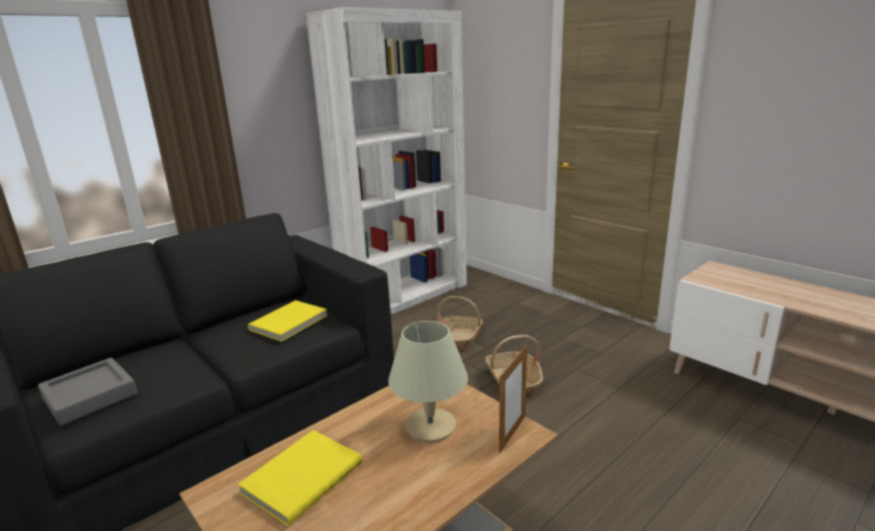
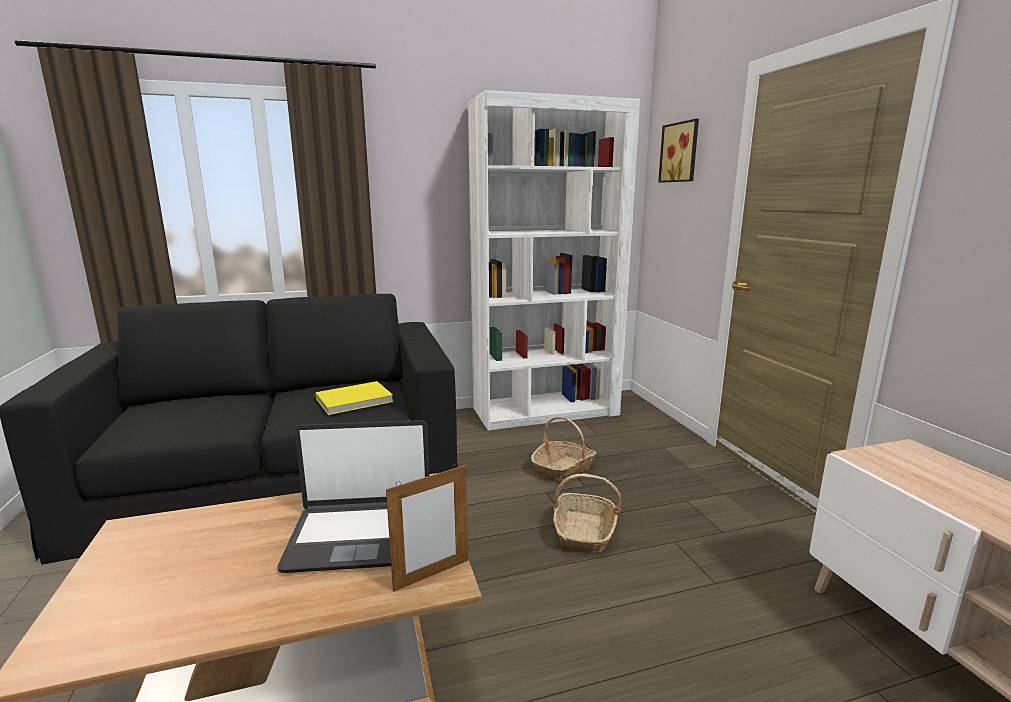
camera: 25 degrees right, 5 degrees down
grey tray [38,358,138,425] -> none
yellow book [238,430,362,526] -> none
beige table lamp [388,321,468,442] -> laptop [278,420,430,573]
none -> picture [658,119,699,183]

